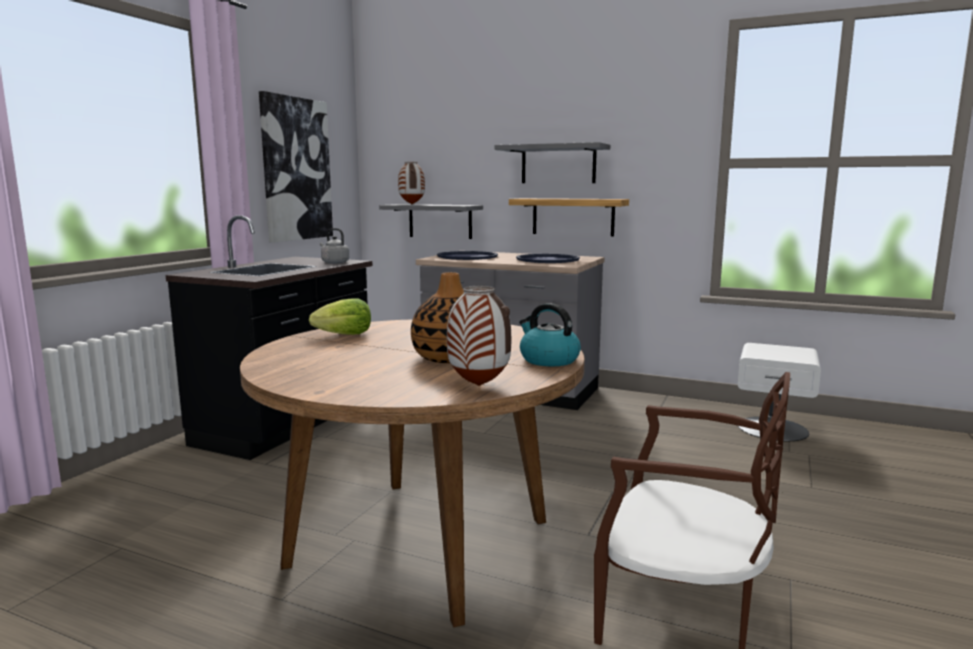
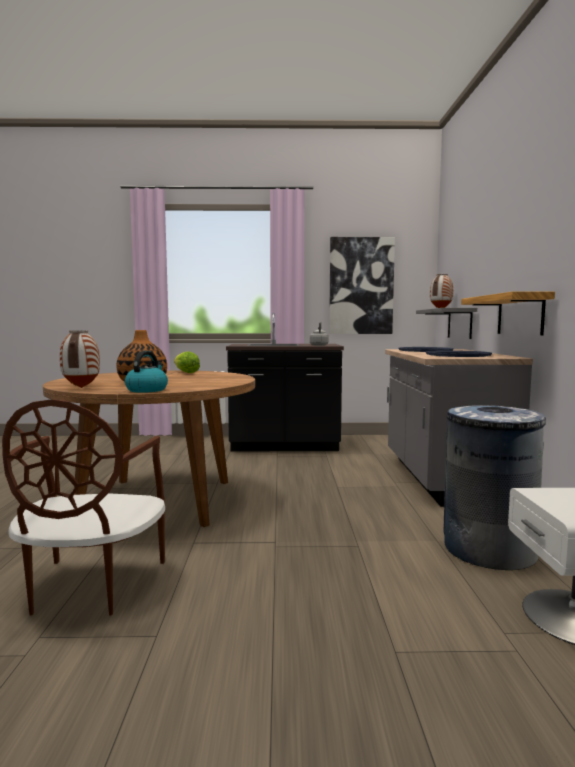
camera: 65 degrees right, 5 degrees down
grey shelf [495,142,610,183] -> none
none -> grey trash can [444,405,546,570]

